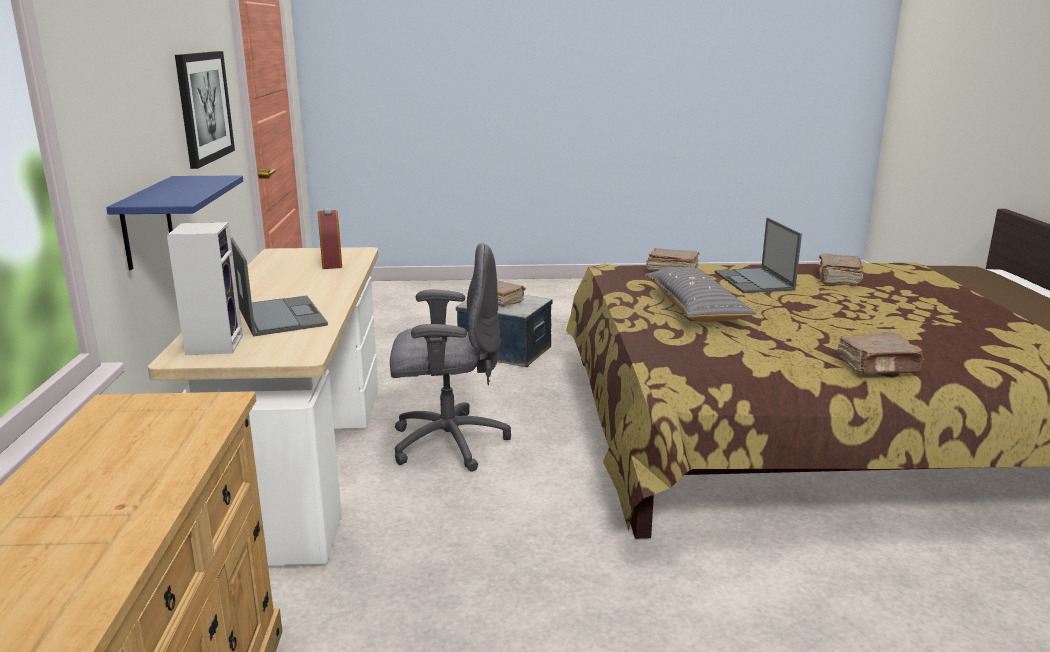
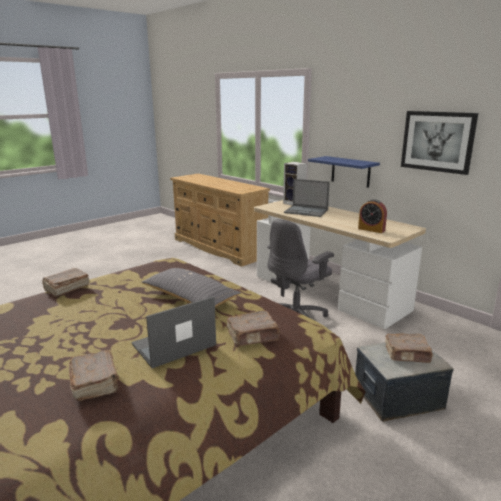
camera: 140 degrees right, 0 degrees up
laptop [715,218,802,293] -> laptop turned 75 degrees counterclockwise [131,296,216,368]

